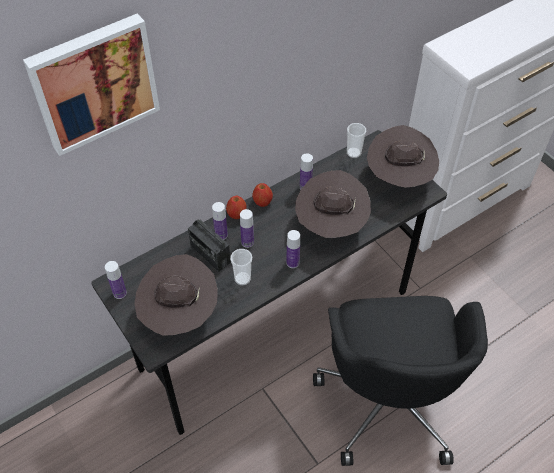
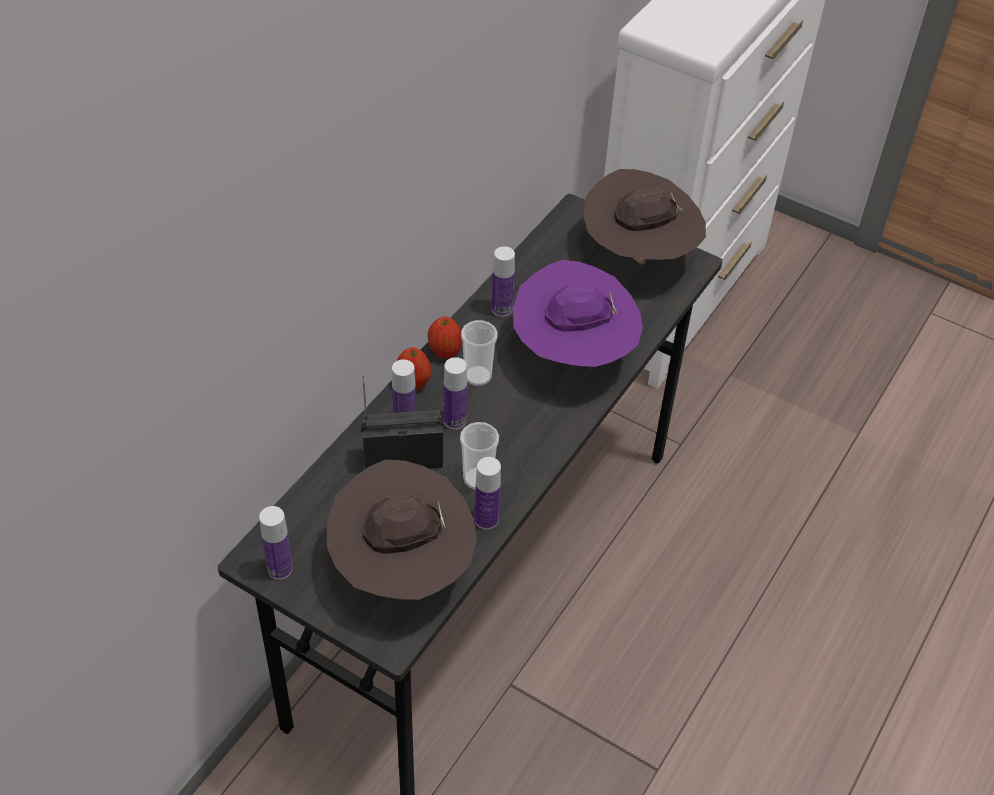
camera: 25 degrees left, 5 degrees down
picture [23,13,160,156] -> none
radio [188,219,231,272] -> radio turned 150 degrees clockwise [361,376,443,469]
bottle [286,230,300,268] -> bottle moved to [475,457,501,530]
brown hat [295,170,371,238] -> purple hat [513,260,643,367]
black office chair [313,296,488,466] -> none
cup [347,123,366,158] -> cup moved to [461,320,497,386]

